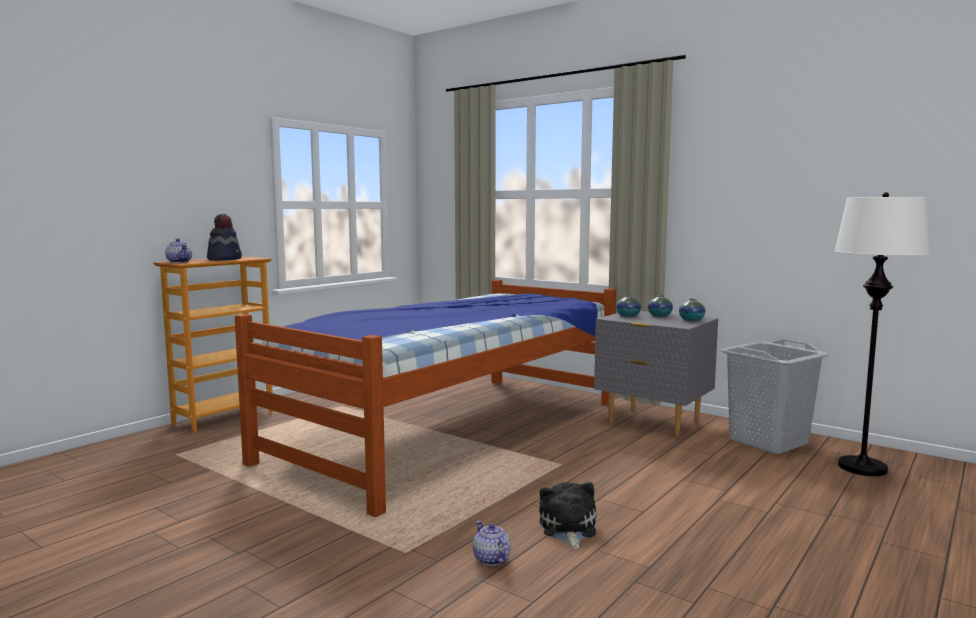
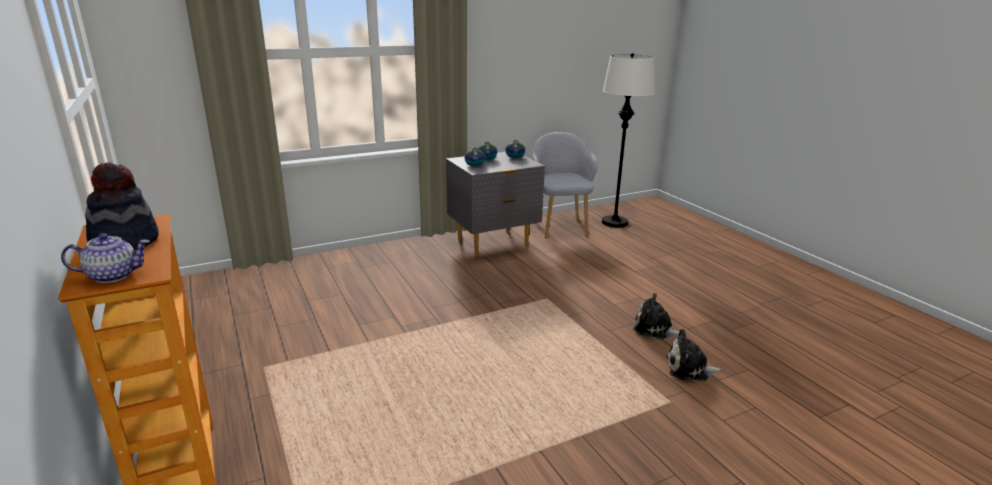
camera: 65 degrees left, 15 degrees up
bed [235,280,616,517] -> none
teapot [473,521,511,566] -> plush toy [666,329,722,381]
grey laundry basket [720,339,829,454] -> grey armchair [533,132,598,238]

